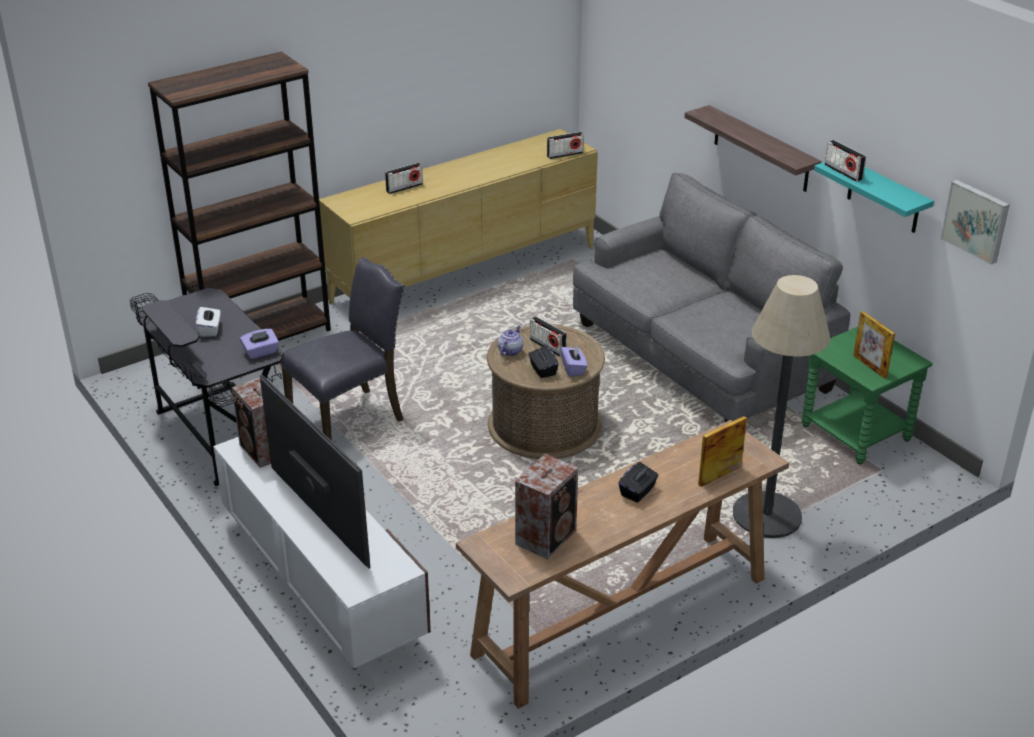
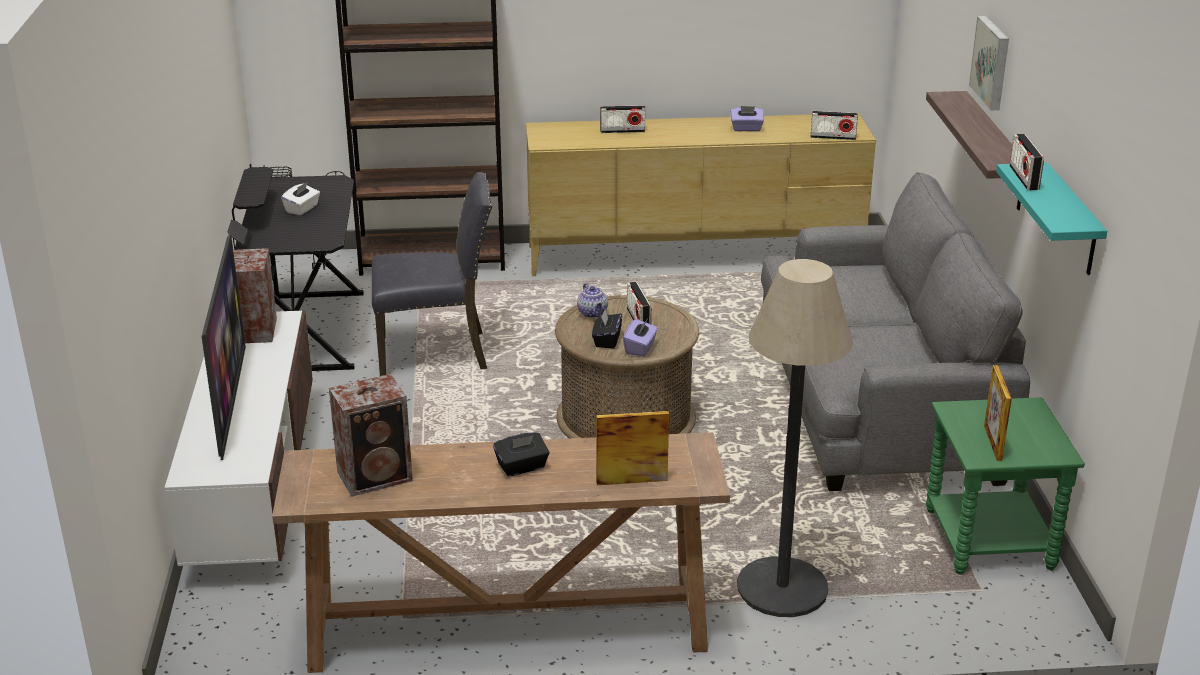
camera: 30 degrees right, 5 degrees down
purple tissue box [240,329,279,359] -> purple tissue box moved to [730,106,764,132]
teapot [498,326,523,356] -> teapot turned 105 degrees clockwise [577,283,608,318]
picture [941,180,1010,265] -> picture moved to [969,16,1009,110]

